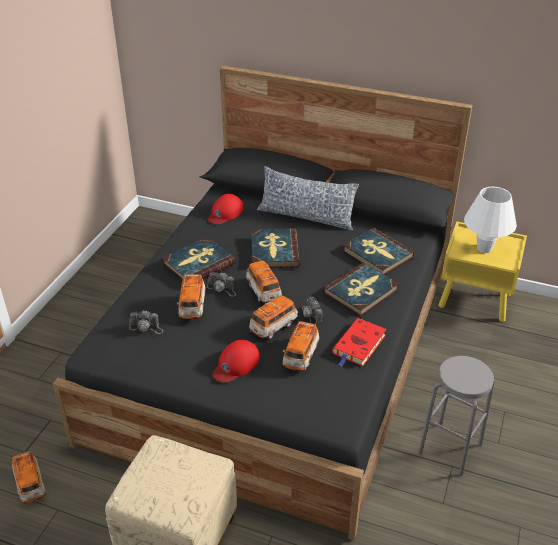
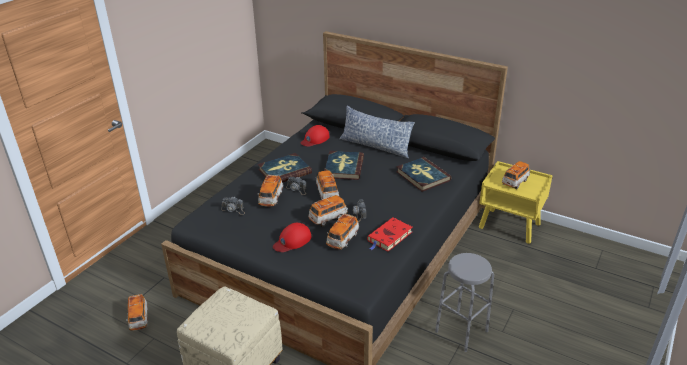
camera: 10 degrees right, 5 degrees down
book [323,262,399,317] -> none
white table lamp [464,187,517,253] -> toy car [502,161,530,189]

